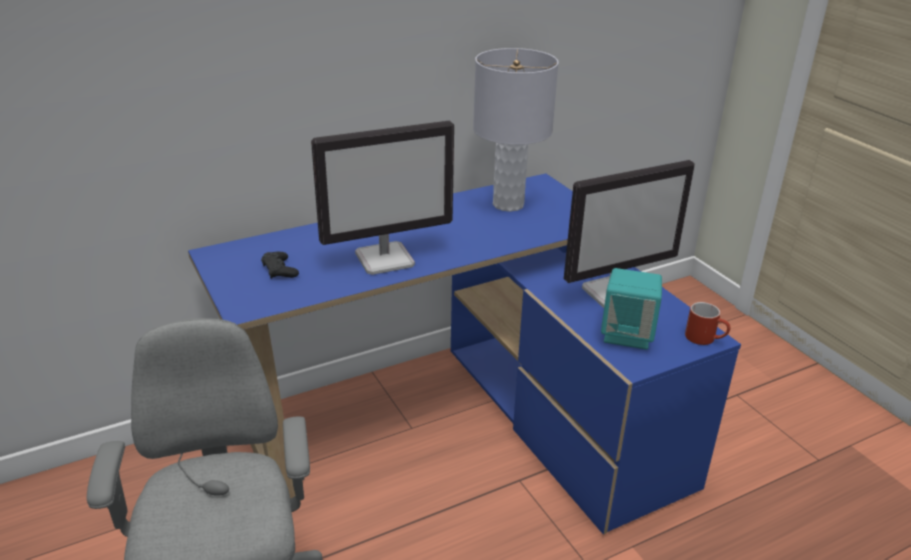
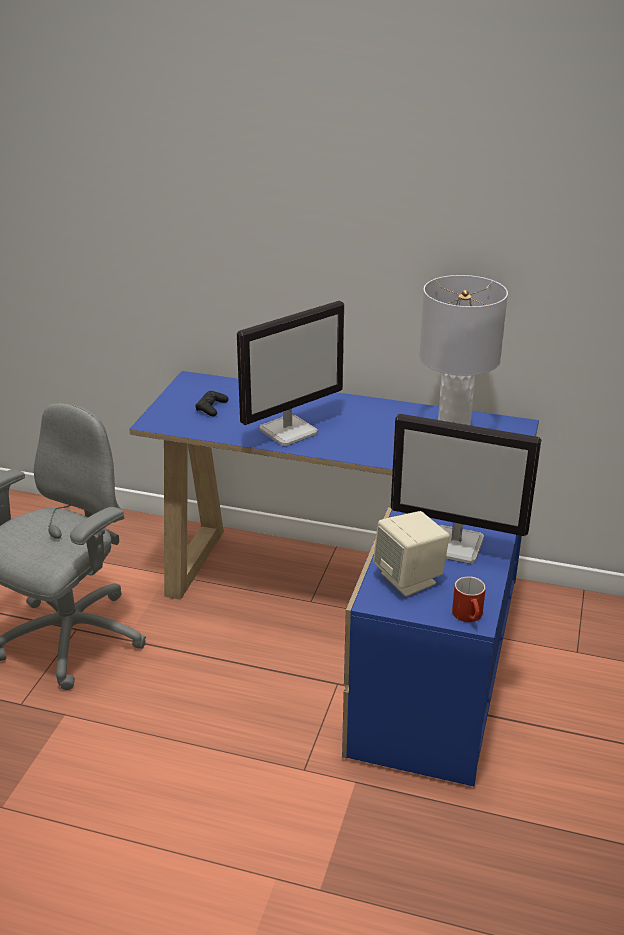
camera: 45 degrees right, 0 degrees up
monitor [311,120,454,275] -> monitor turned 60 degrees counterclockwise [237,300,344,446]
turquoise speaker [601,268,662,350] -> beige speaker [373,511,450,597]

